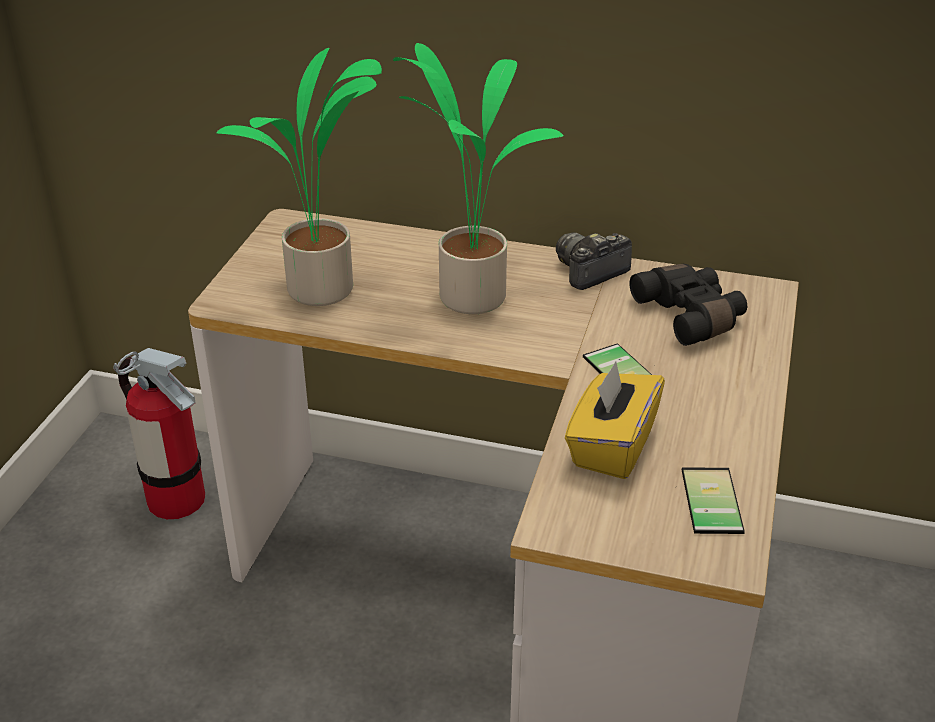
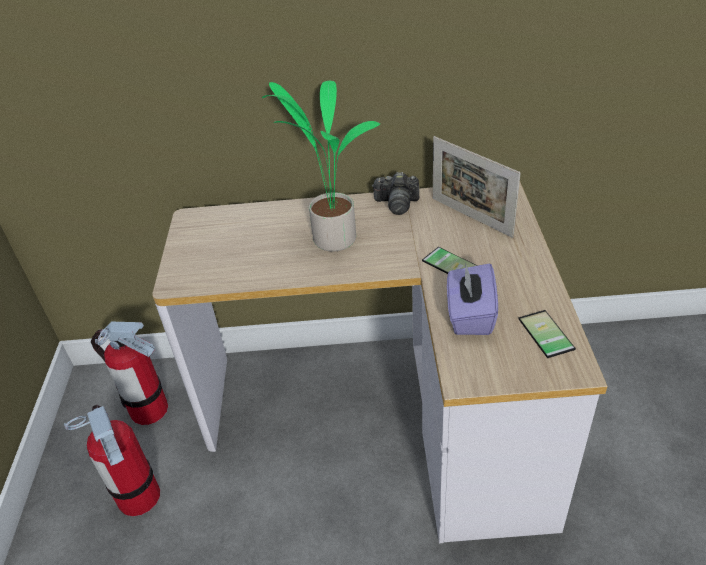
camera: 15 degrees left, 5 degrees up
potted plant [216,48,382,306] -> none
camera [556,232,632,290] -> camera turned 120 degrees counterclockwise [373,172,419,215]
yellow tissue box [565,361,665,479] -> purple tissue box [447,263,498,335]
black binoculars [629,264,747,346] -> picture frame [433,136,521,238]
none -> fire extinguisher [64,405,160,516]

